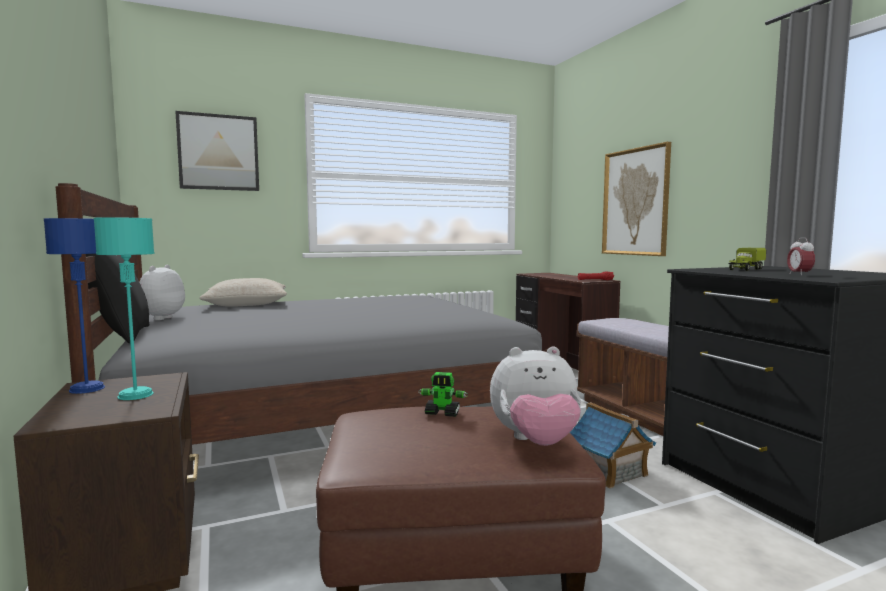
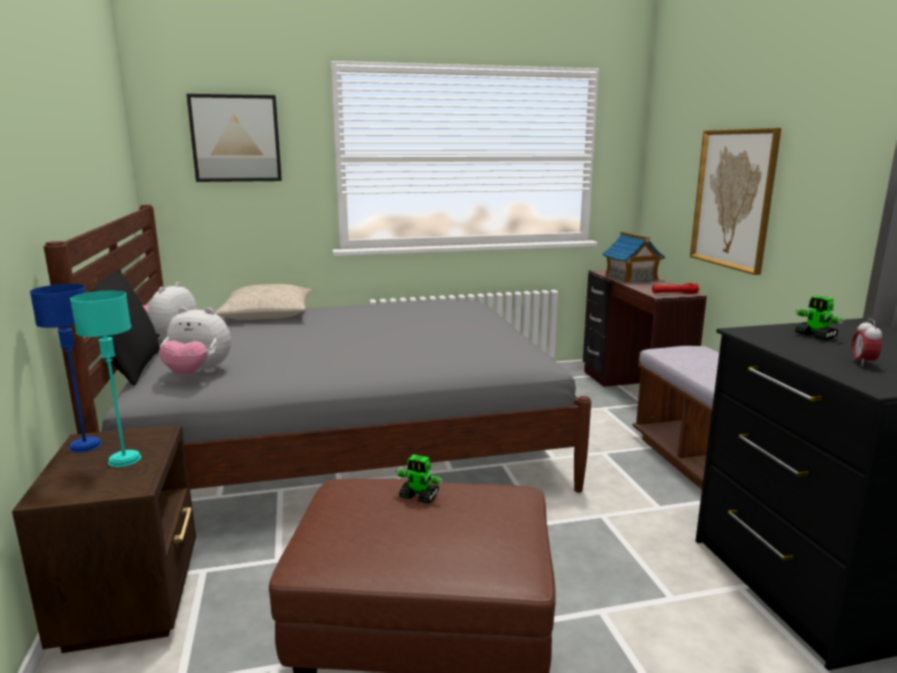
camera: 10 degrees right, 10 degrees up
plush toy [490,346,581,446] -> plush toy moved to [159,307,231,376]
toy house [570,402,656,489] -> toy house moved to [602,232,665,283]
toy truck [728,248,766,271] -> toy robot [795,296,845,340]

